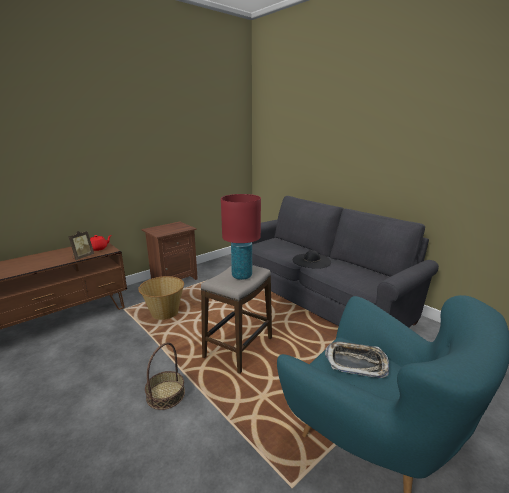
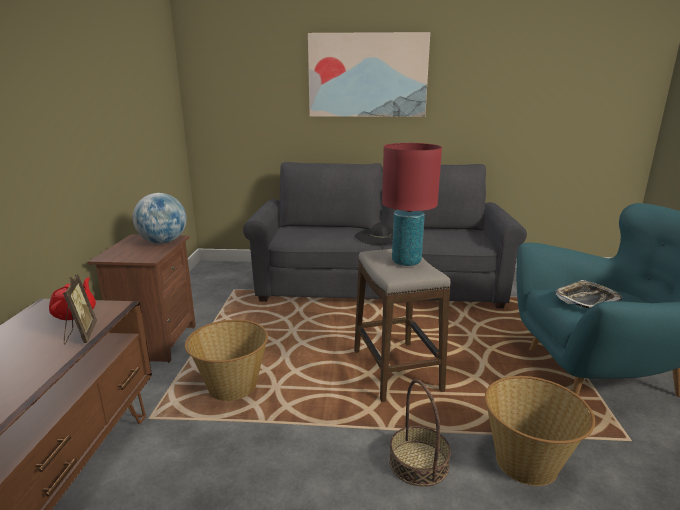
camera: 45 degrees left, 0 degrees up
none -> globe [133,193,187,244]
none -> picture [308,32,430,117]
none -> basket [485,376,595,486]

